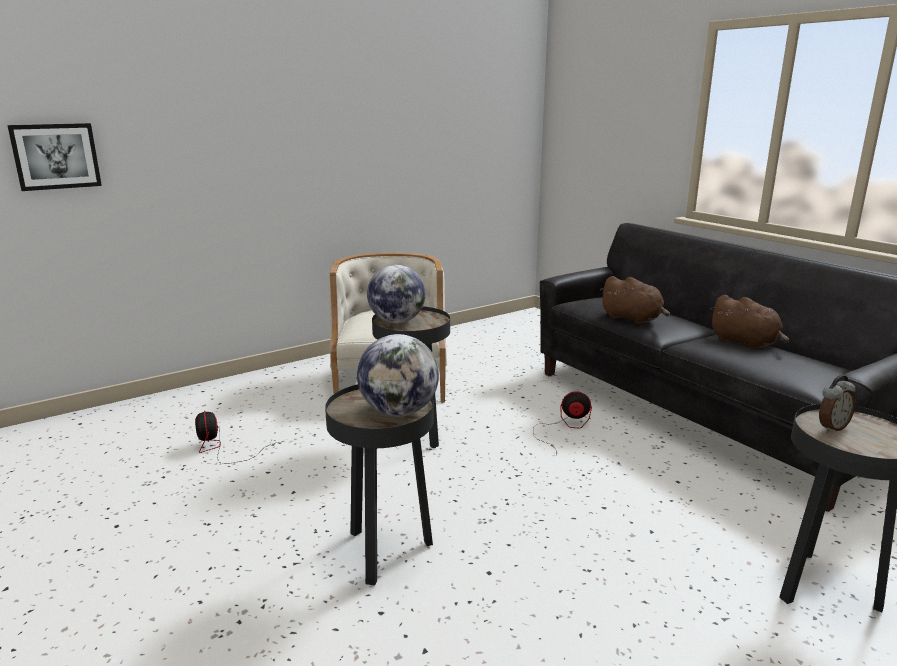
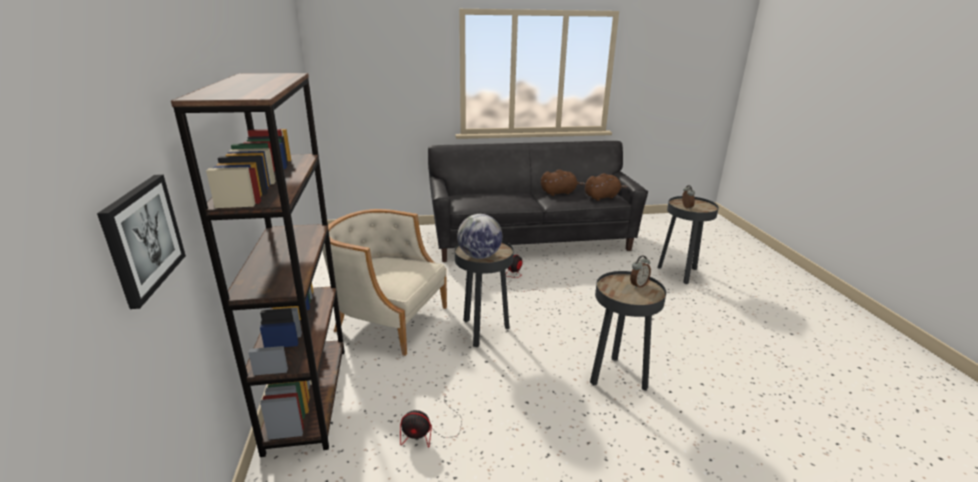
camera: 65 degrees left, 5 degrees up
globe [357,334,439,416] -> alarm clock [630,255,651,289]
brown plush toy [600,276,670,324] -> brown plush toy moved to [585,173,629,201]
none -> brown bookcase [171,73,345,457]

